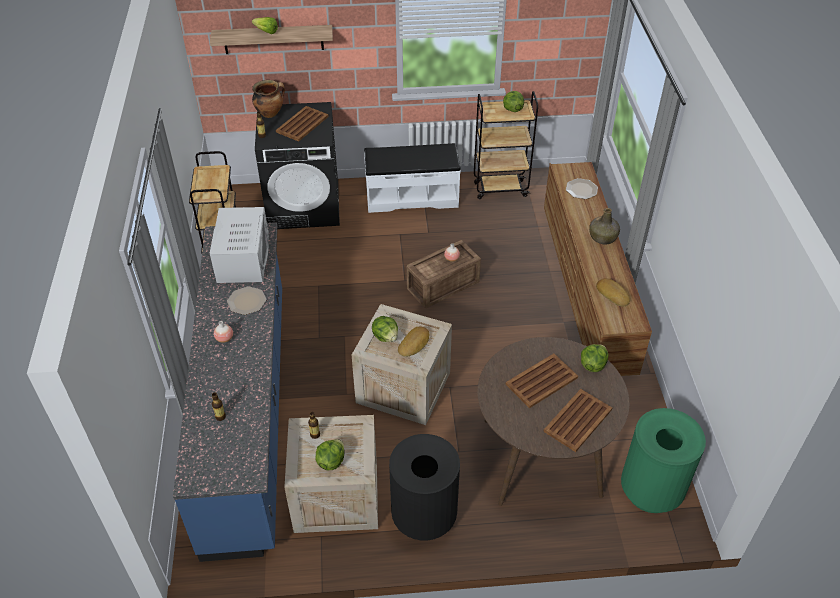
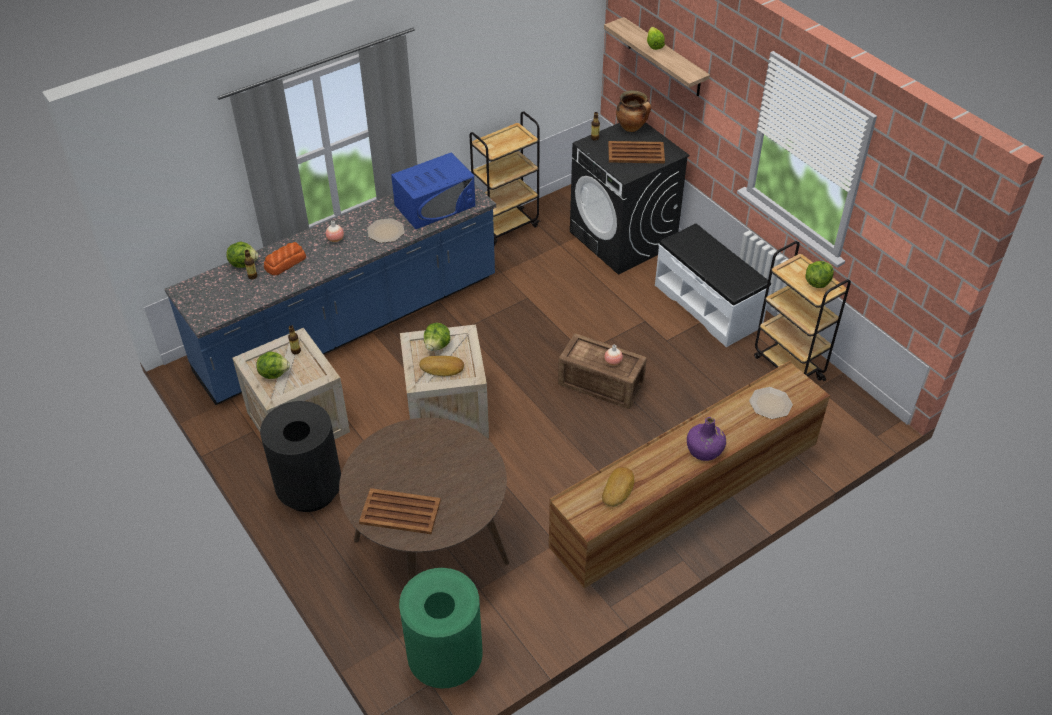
camera: 60 degrees right, 0 degrees up
white microwave [210,207,269,283] -> blue microwave [391,152,475,229]
brown tray [506,353,578,408] -> none
lettuce [581,344,608,372] -> lettuce moved to [226,242,259,268]
green bottle [589,208,620,244] -> purple bottle [687,417,726,461]
none -> bread [264,242,306,275]

